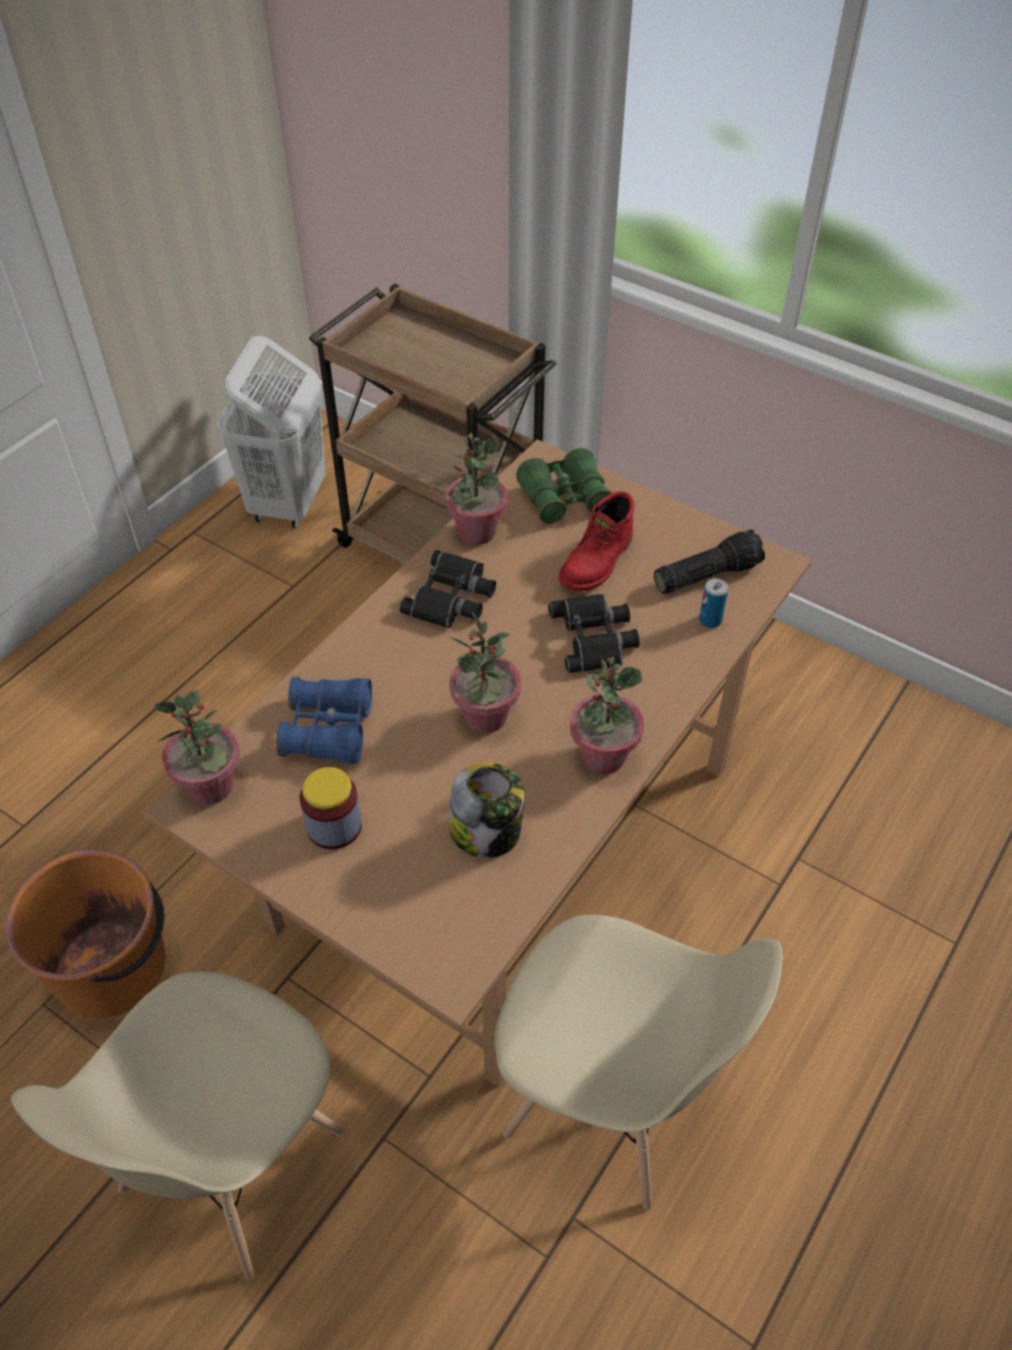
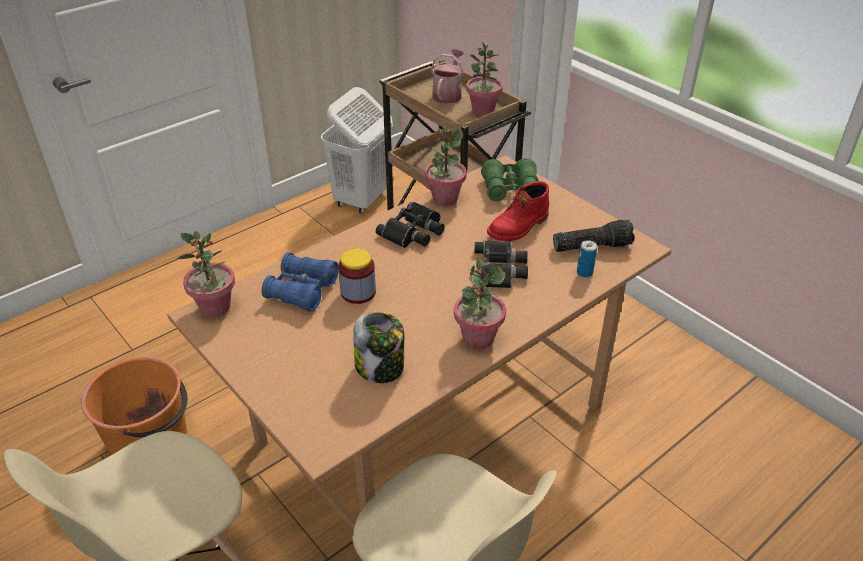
camera: 15 degrees right, 10 degrees down
jar [300,767,362,849] -> jar moved to [338,248,376,304]
potted plant [449,613,521,733] -> potted plant moved to [466,42,503,116]
none -> watering can [431,49,464,104]

